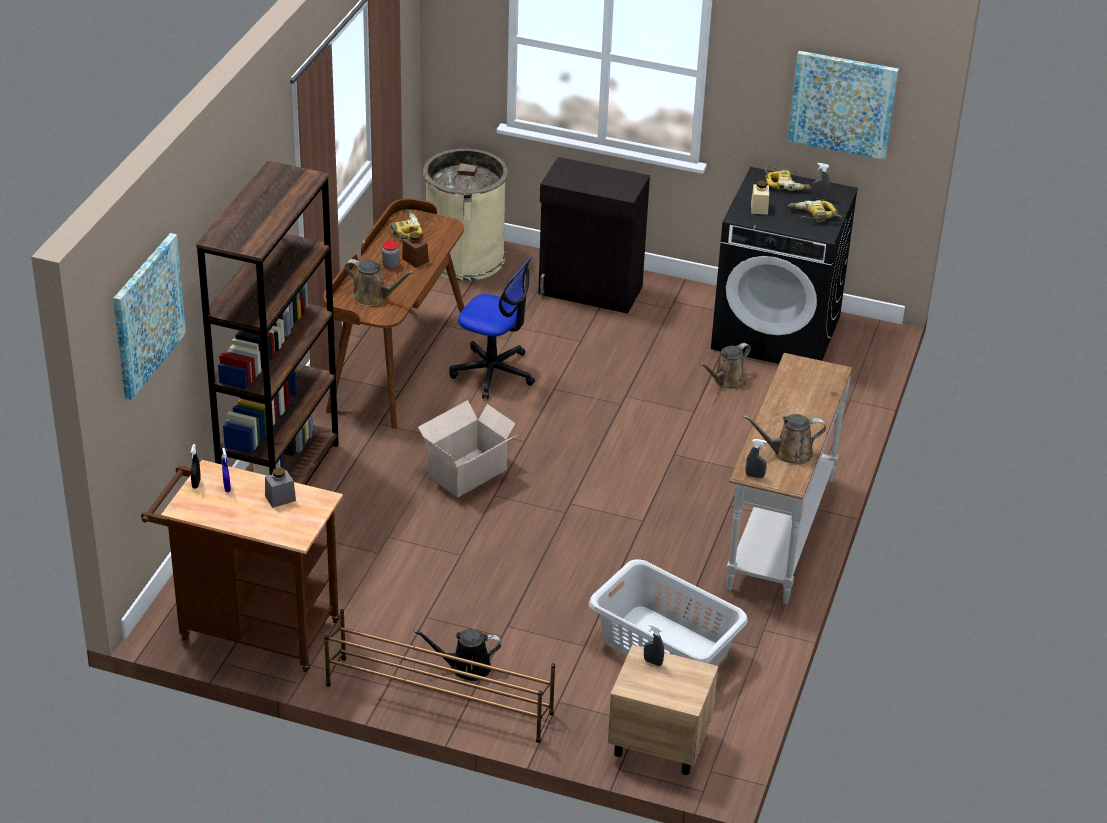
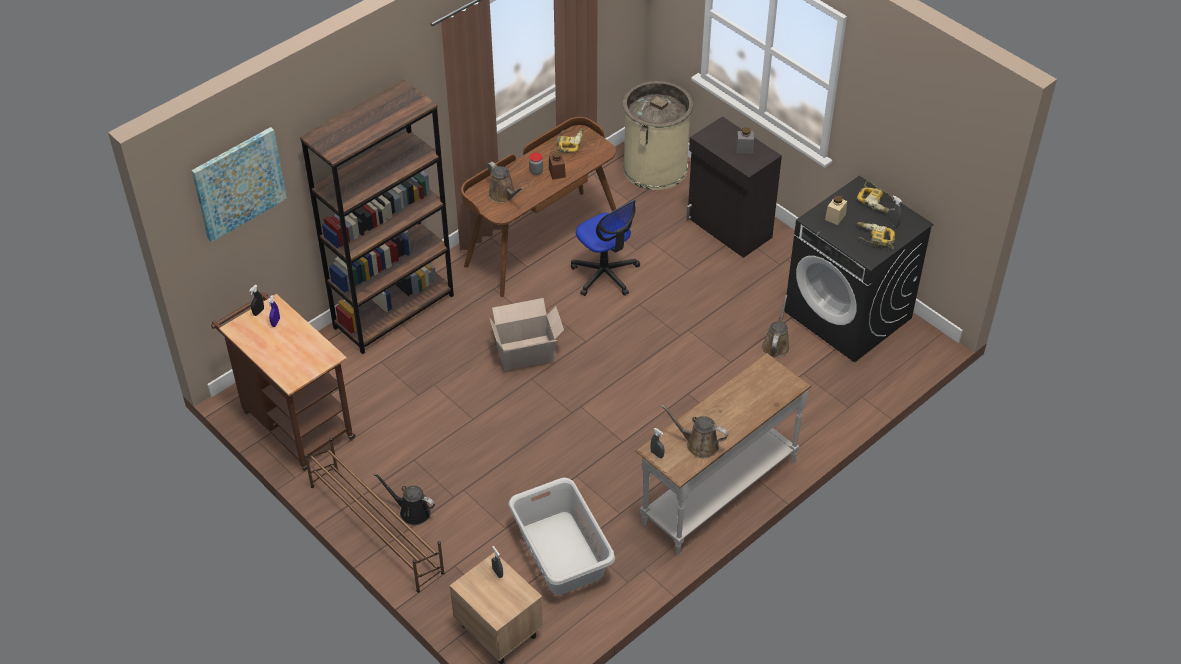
camera: 30 degrees right, 10 degrees up
grey jar [265,467,296,508] -> grey jar moved to [736,127,754,153]
brown watering can [699,343,751,389] -> brown watering can turned 120 degrees clockwise [762,295,790,358]
picture [788,51,899,160] -> none

